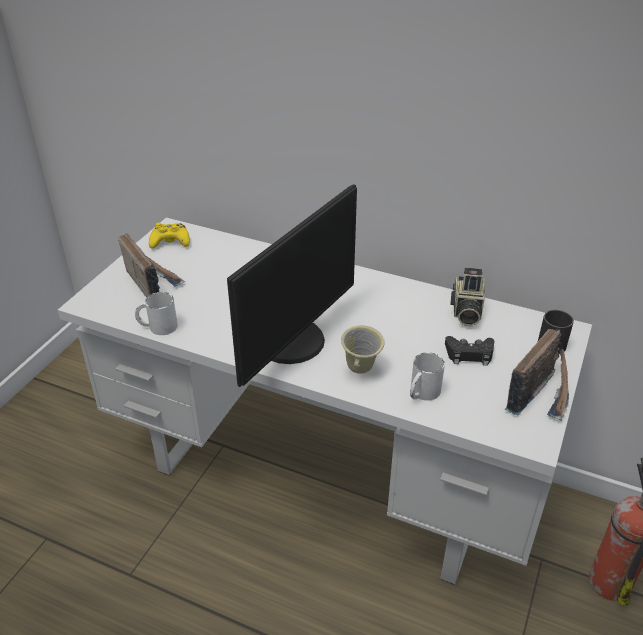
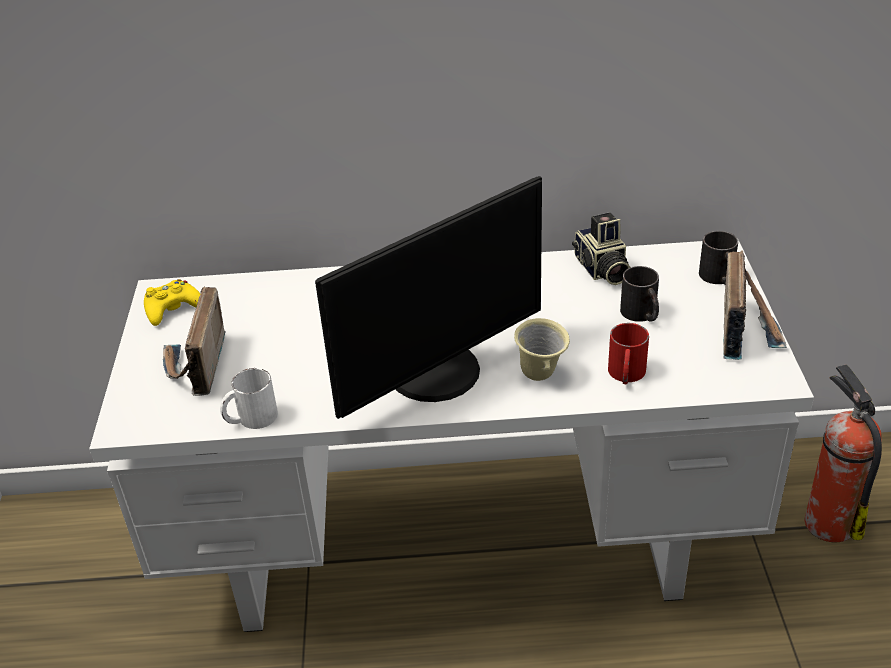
camera: 25 degrees left, 0 degrees up
radio [118,233,185,298] -> radio turned 120 degrees counterclockwise [163,287,226,396]
monitor [227,184,357,387] -> monitor turned 45 degrees clockwise [315,176,542,419]
white mug [410,352,445,400] -> red mug [608,323,649,384]
black game controller [445,336,494,366] -> black mug [620,266,659,322]

